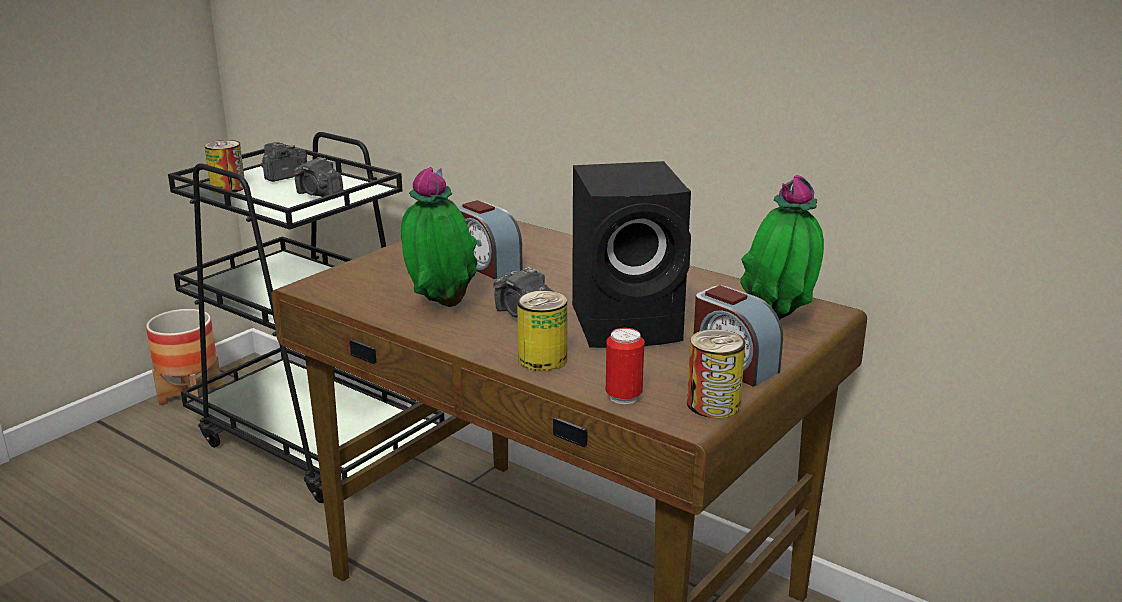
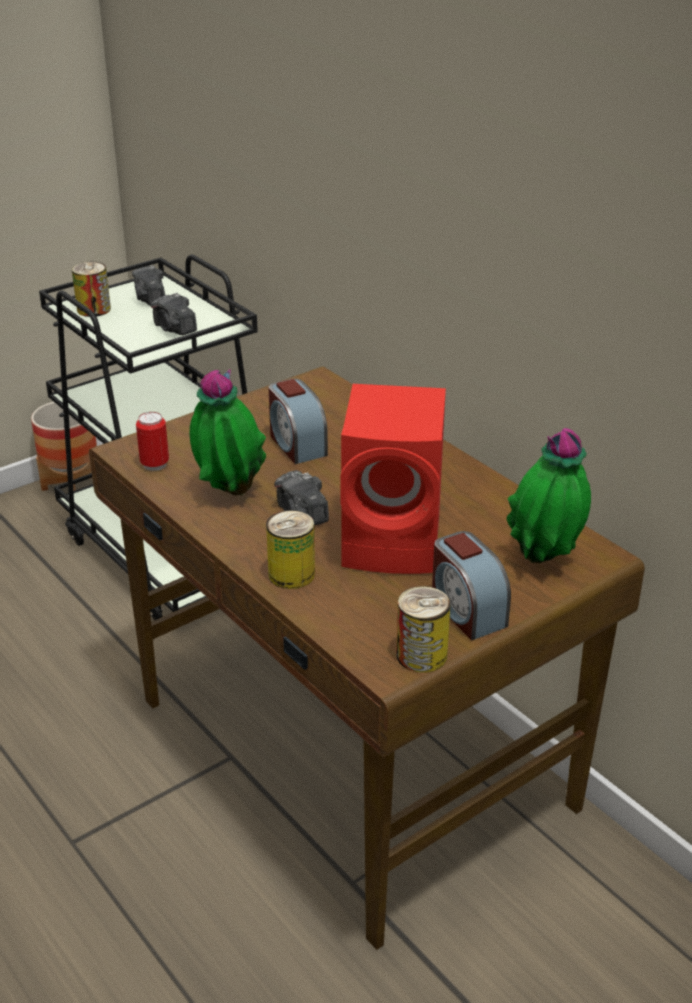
camera: 15 degrees right, 10 degrees up
camera [261,142,307,182] -> camera turned 75 degrees counterclockwise [132,265,165,306]
black speaker [572,161,691,348] -> red speaker [340,384,446,574]
can [606,328,645,404] -> can moved to [136,412,169,471]

